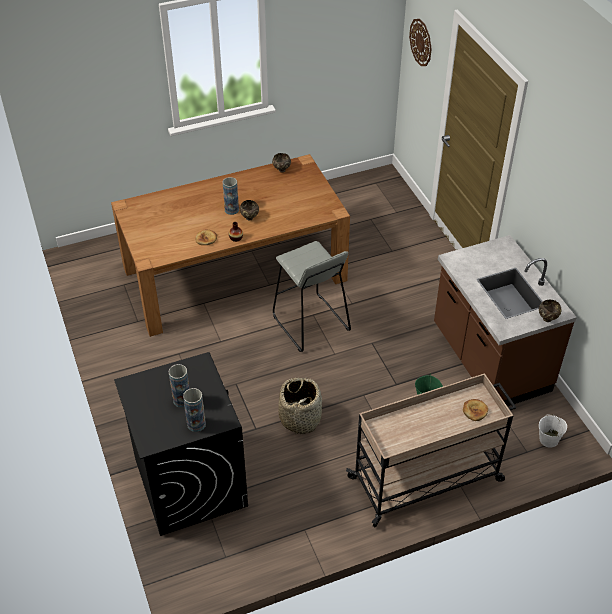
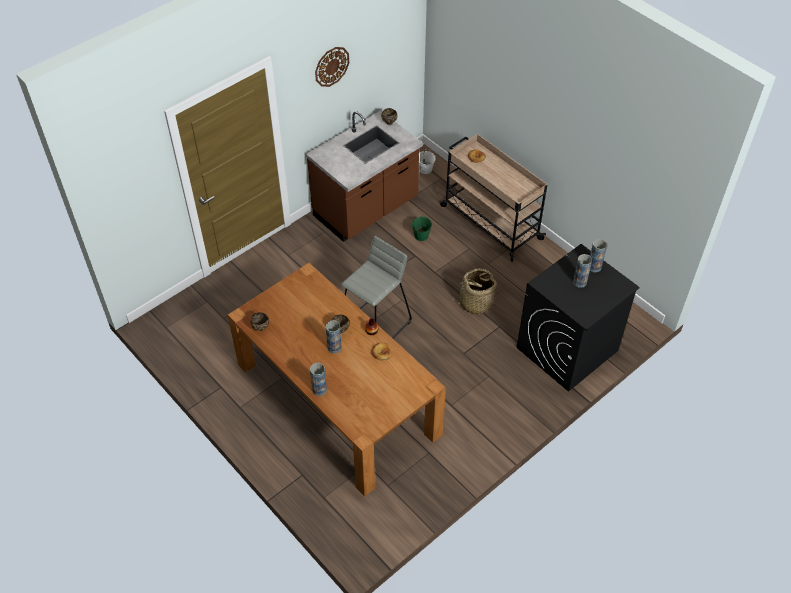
camera: 110 degrees left, 5 degrees up
wall clock [409,19,432,66] -> wall clock moved to [315,47,349,87]
none -> vase [310,363,327,396]

